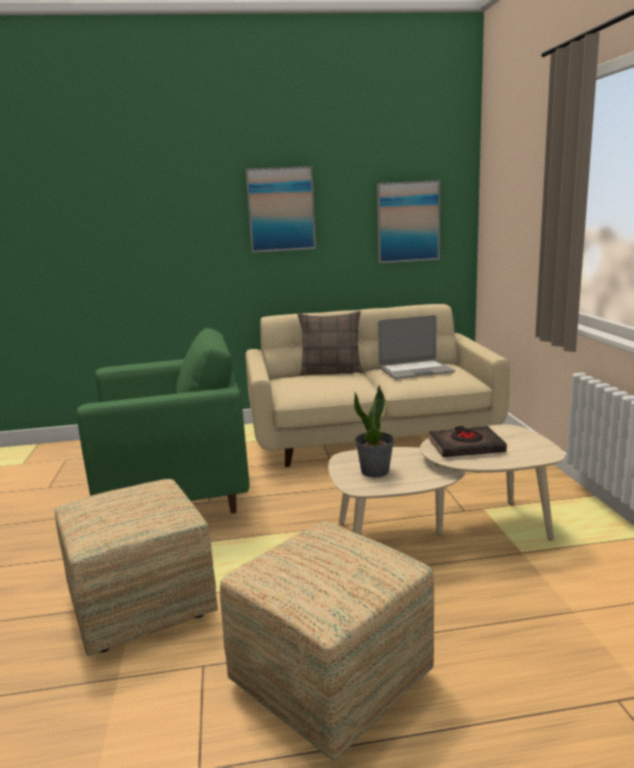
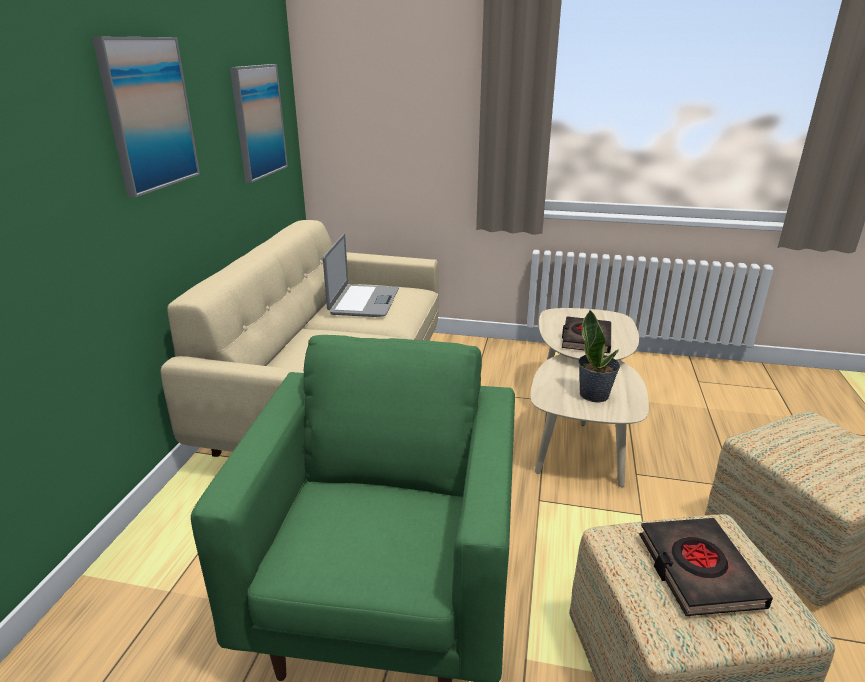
camera: 70 degrees left, 10 degrees up
pillow [298,310,363,376] -> none
none -> black book [639,518,773,616]

